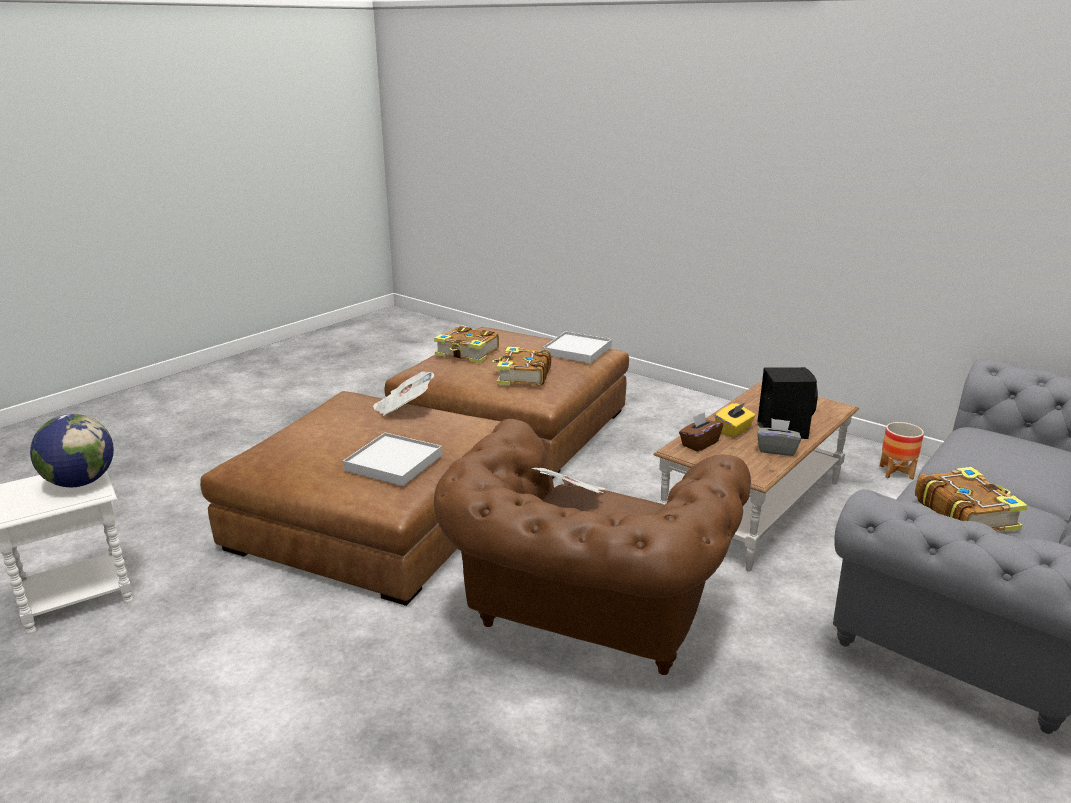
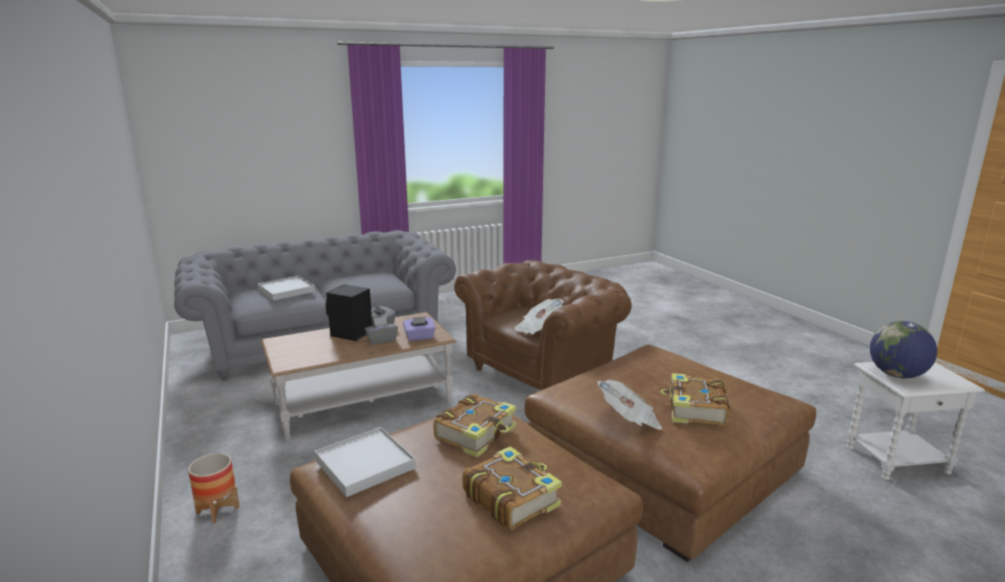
camera: 155 degrees left, 5 degrees down
white tray [343,433,442,486] -> white tray moved to [258,276,315,301]
brown tissue box [679,412,723,452] -> purple tissue box [403,316,436,341]
yellow tissue box [715,403,756,438] -> grey tissue box [365,317,398,344]
planter [880,422,924,480] -> planter moved to [188,453,239,523]
book [915,467,1028,532] -> book moved to [660,373,730,426]

